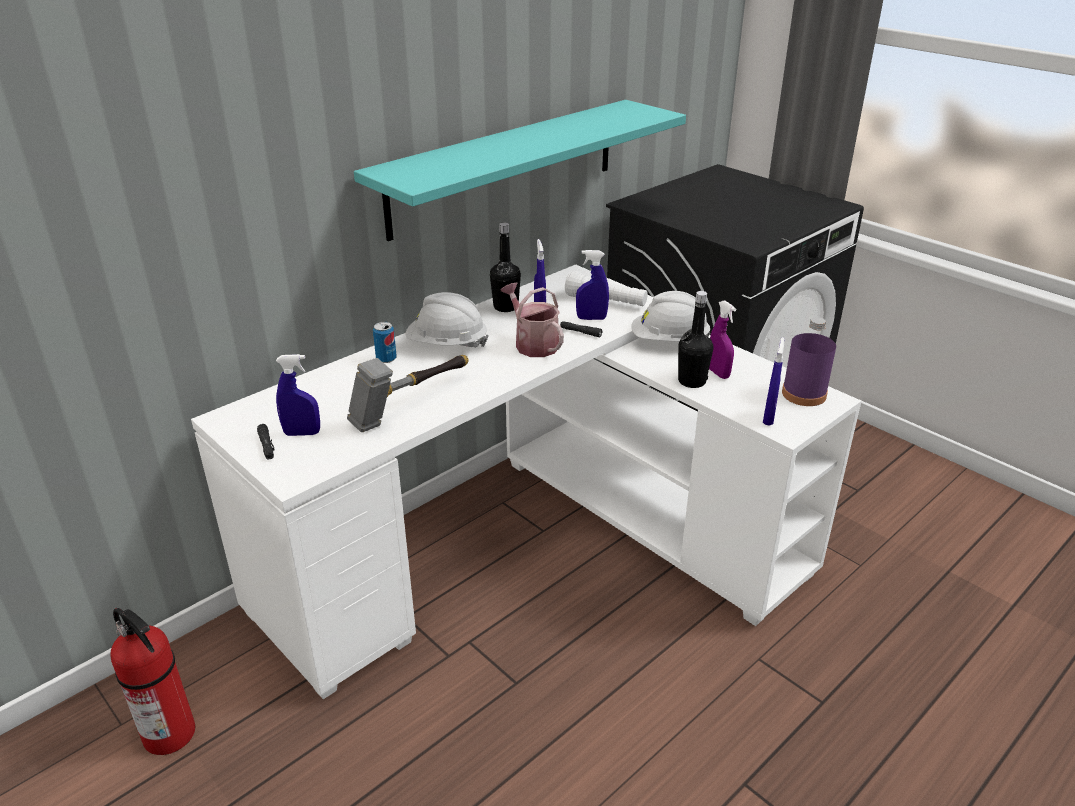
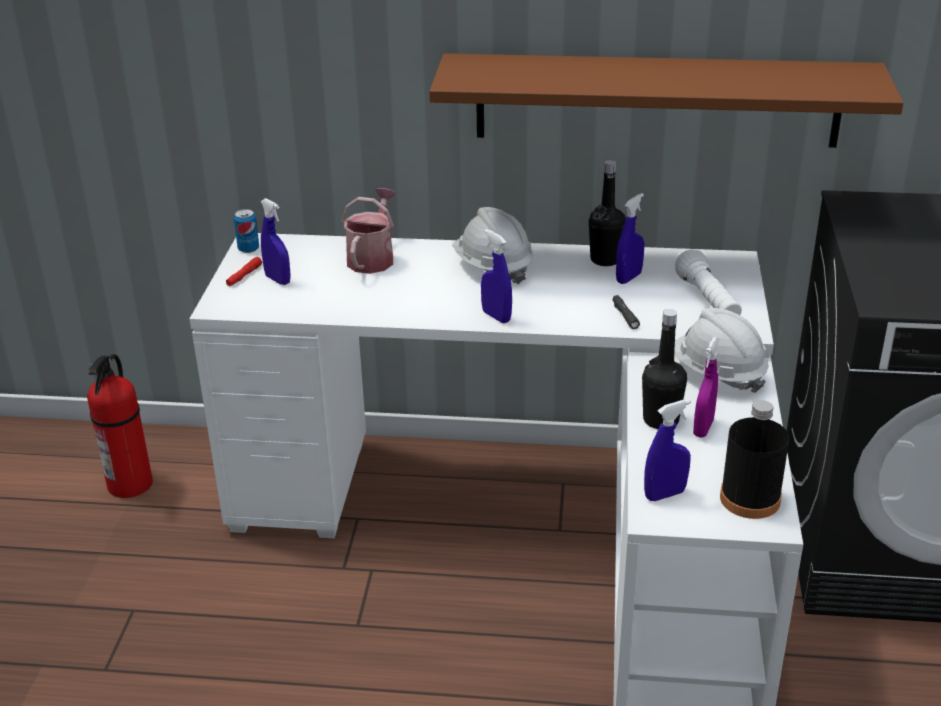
camera: 50 degrees right, 0 degrees up
black flashlight [257,424,275,460] -> red flashlight [226,257,262,286]
hammer [347,355,469,432] -> none
turquoise shelf [354,100,686,241] -> brown shelf [429,53,903,148]
can [373,322,397,363] -> can moved to [234,209,259,253]
watering can [501,283,564,357] -> watering can moved to [342,188,396,274]
blue spray bottle [576,250,609,320] -> blue spray bottle moved to [481,229,512,323]
purple bottle [782,317,836,406] -> black bottle [720,400,789,519]

